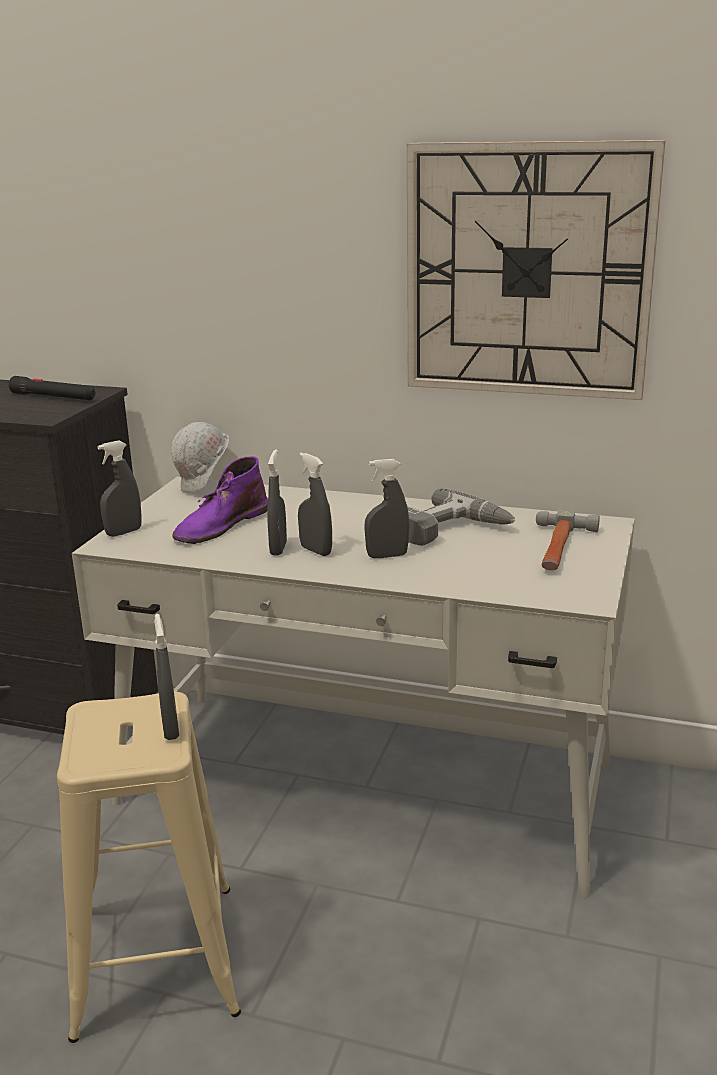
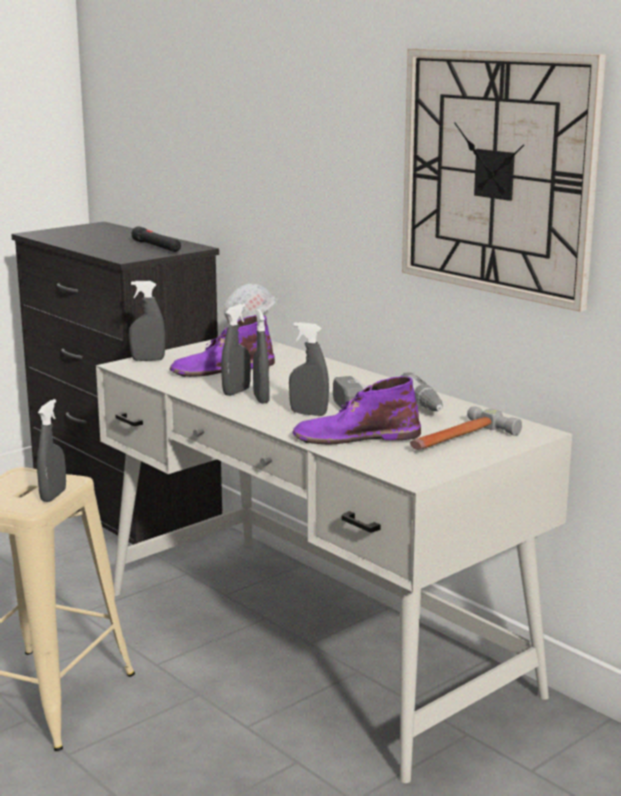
camera: 30 degrees right, 5 degrees down
none -> purple boot [293,376,421,444]

